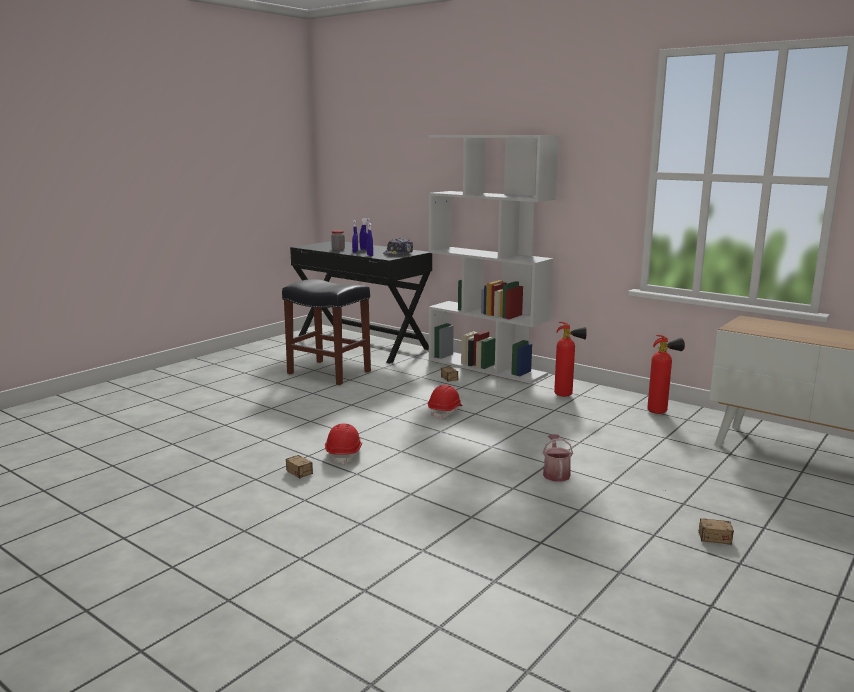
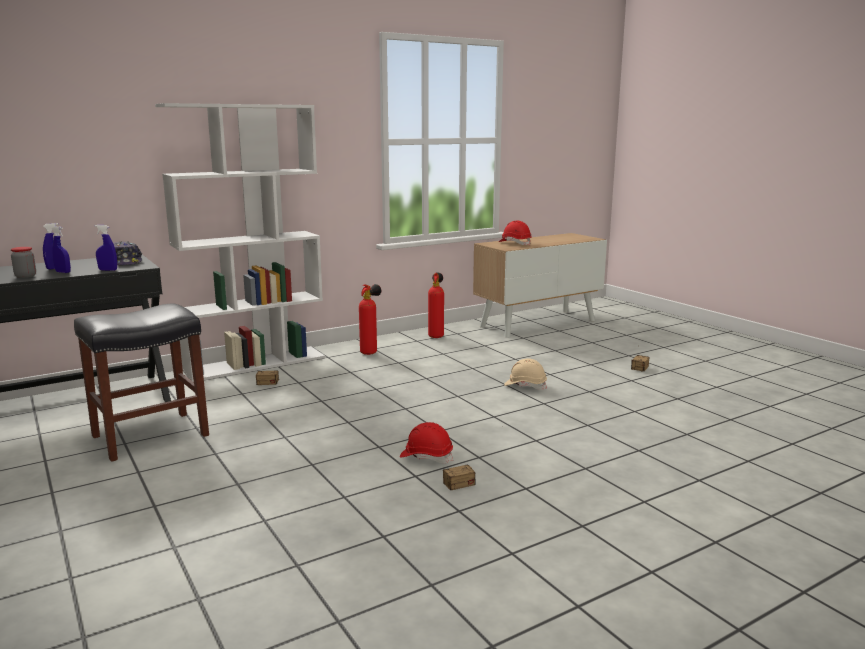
camera: 70 degrees left, 0 degrees up
red hard hat [428,385,463,419] -> red hard hat moved to [499,221,532,245]
watering can [543,434,573,482] -> beige hard hat [504,358,547,390]

